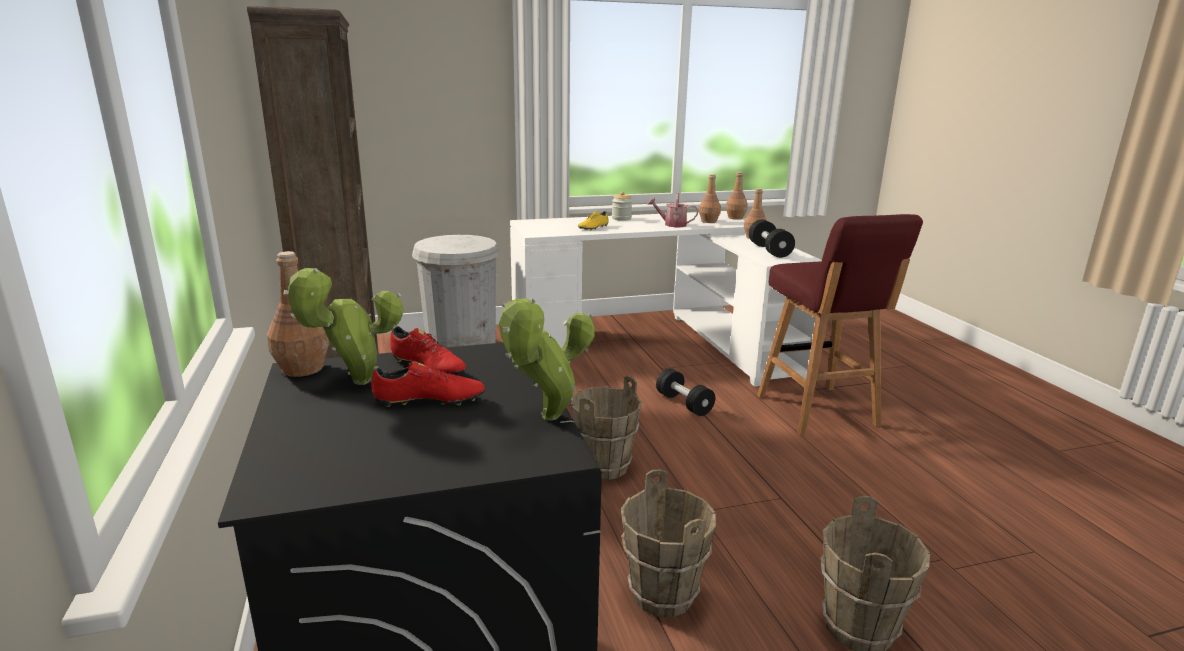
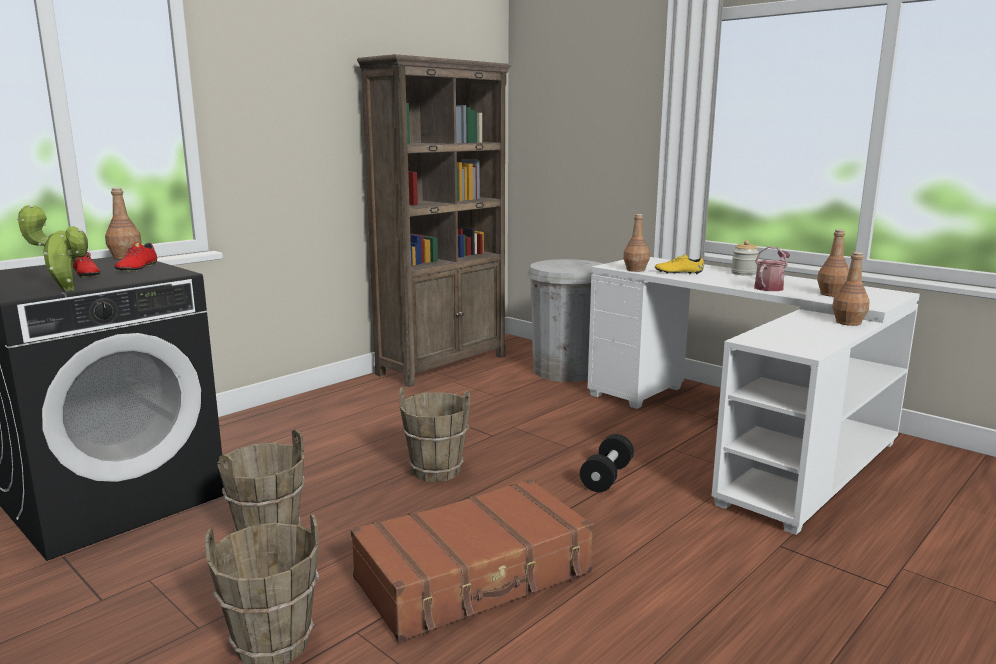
camera: 60 degrees right, 5 degrees down
potted plant [283,268,403,385] -> none
watering can [648,192,698,227] -> watering can turned 60 degrees clockwise [754,246,790,291]
brown bottle [726,172,748,220] -> brown bottle moved to [623,214,650,272]
black dumbbell [749,220,795,258] -> none
red stool [757,214,923,436] -> none
none -> brown suitcase [351,479,594,642]

